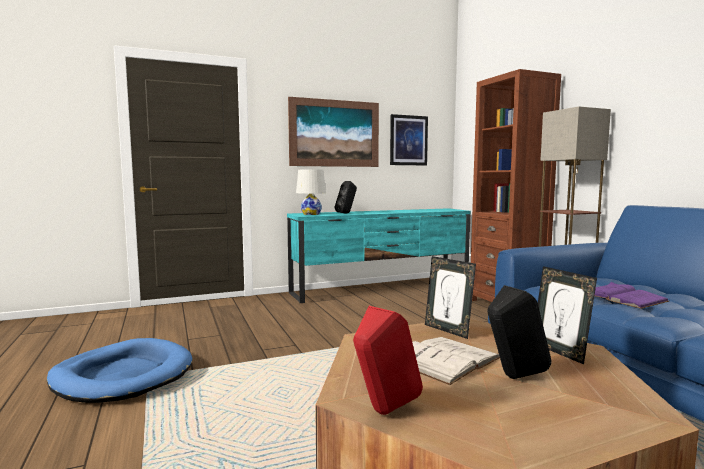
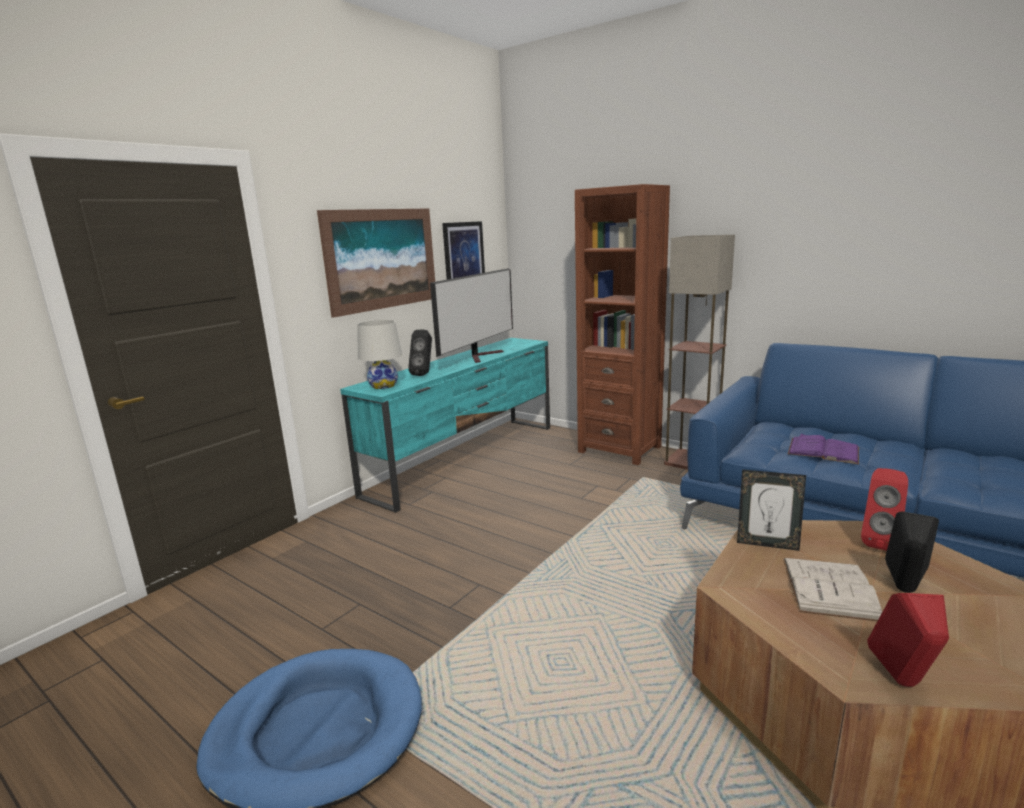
camera: 30 degrees left, 10 degrees up
picture frame [538,266,597,364] -> red speaker [861,468,908,551]
none -> television [430,268,513,363]

